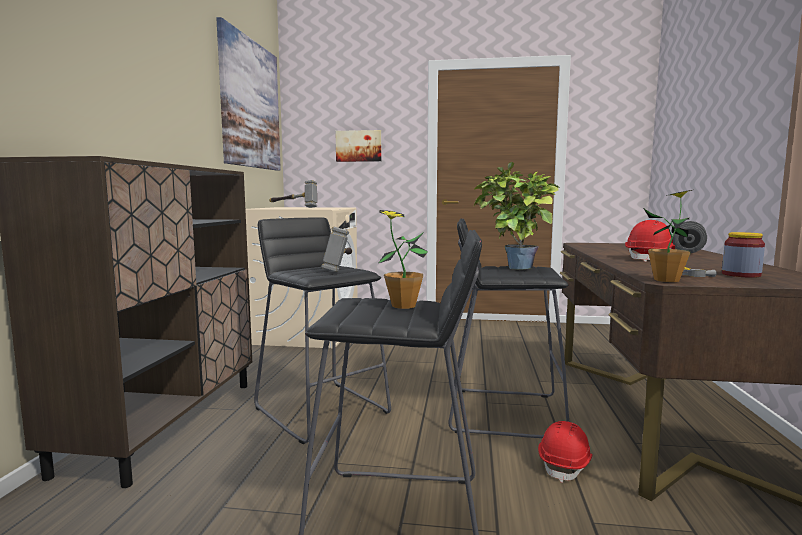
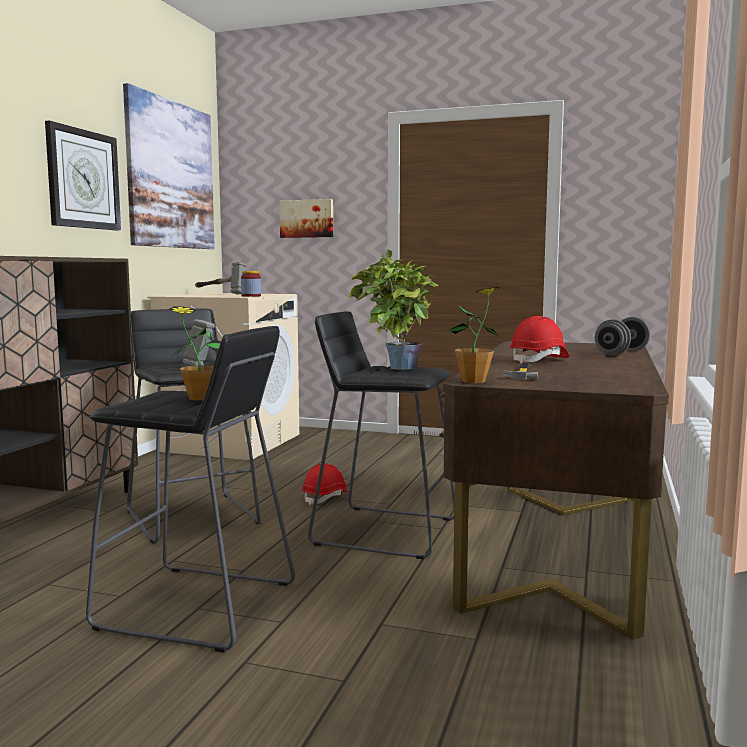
camera: 10 degrees right, 0 degrees up
red hard hat [538,421,592,483] -> red hard hat moved to [302,463,349,505]
jar [722,232,765,278] -> jar moved to [241,271,261,297]
none -> wall clock [45,121,121,230]

